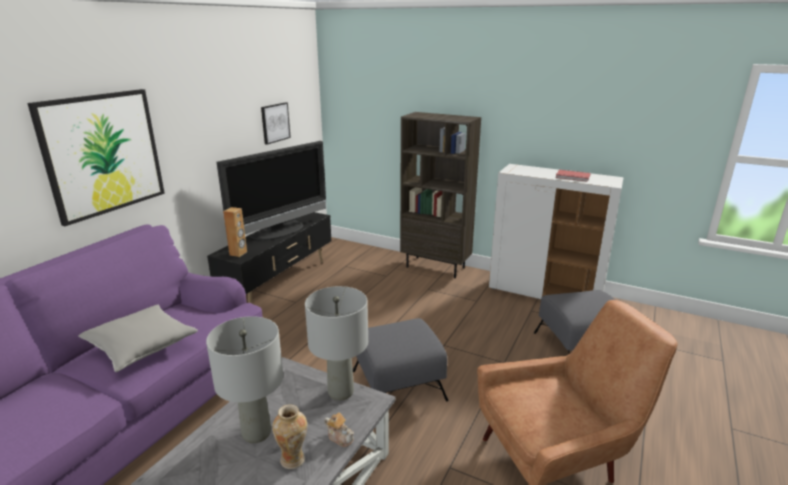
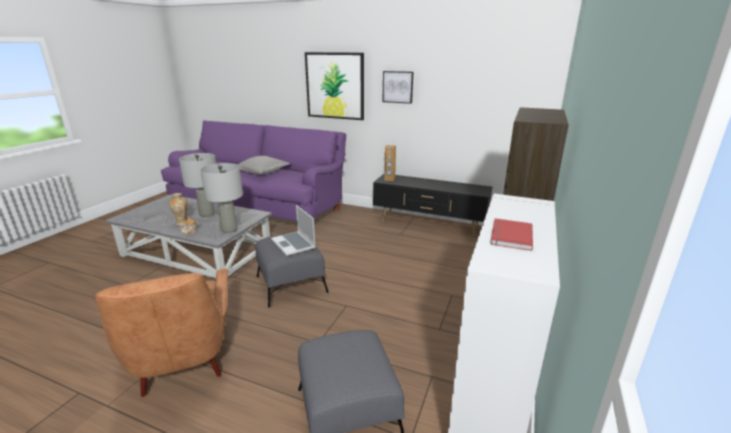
camera: 85 degrees right, 0 degrees up
television [217,141,326,240] -> none
picture [261,102,291,145] -> picture moved to [383,71,413,104]
none -> laptop [271,205,316,256]

